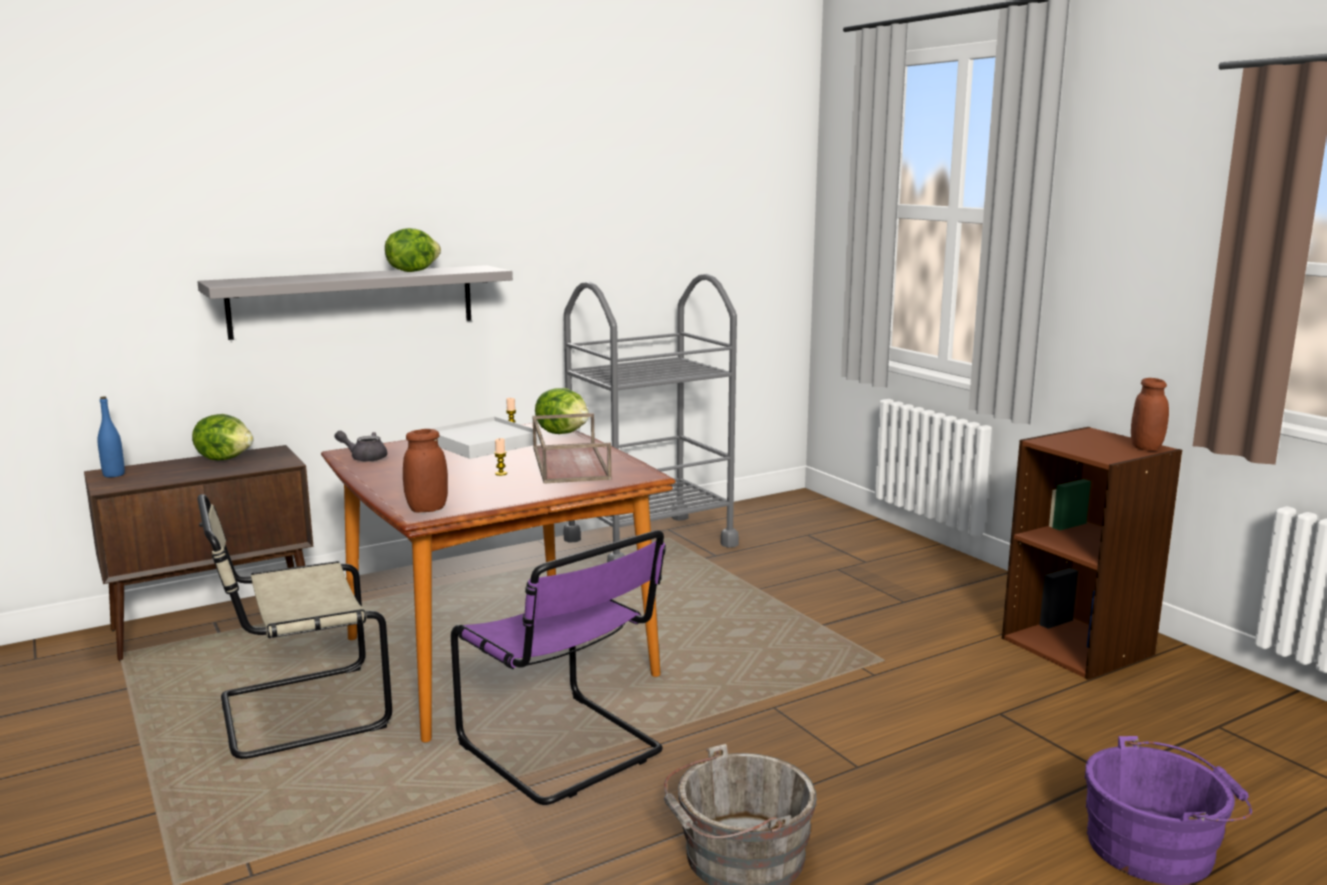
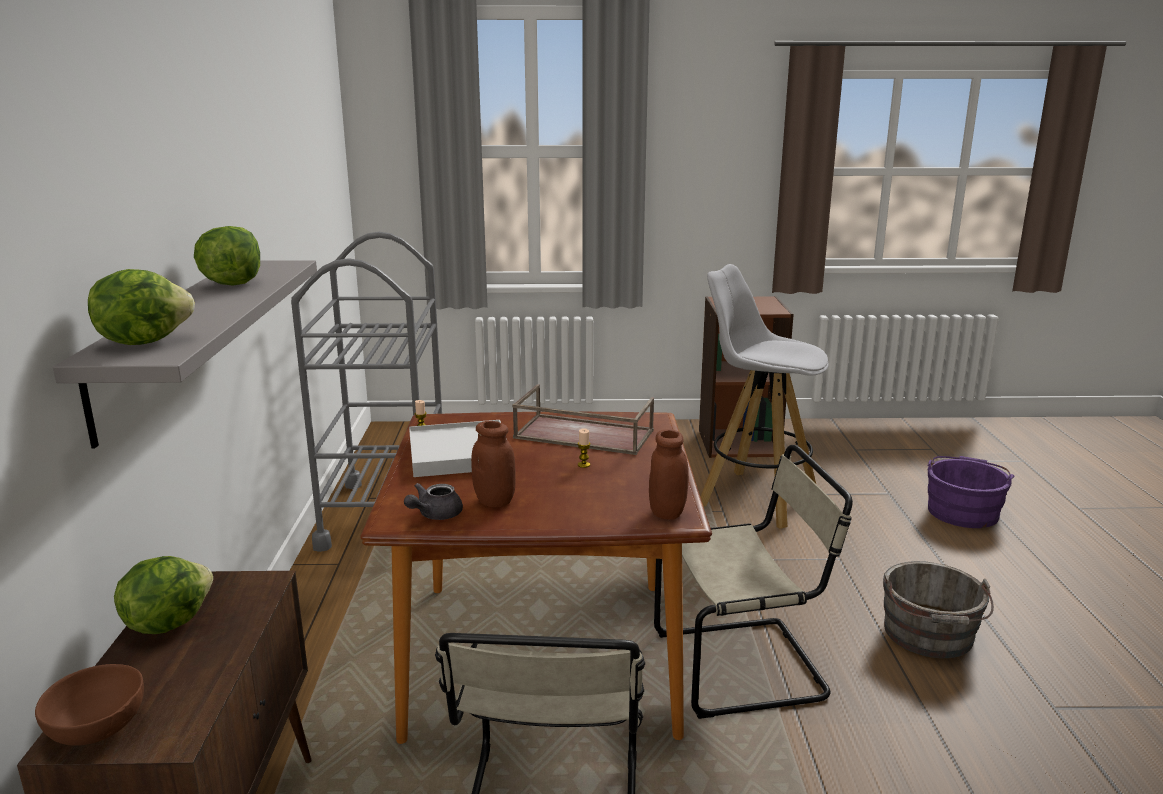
camera: 60 degrees left, 5 degrees up
blue bottle [97,396,125,478] -> brown bowl [35,664,144,746]
purple chair [451,530,666,805] -> beige chair [654,445,853,719]
lettuce [535,388,589,434] -> lettuce moved to [88,269,195,345]
brown jar [1131,378,1169,451] -> brown jar moved to [471,421,516,507]
none -> white stool [700,264,829,529]

